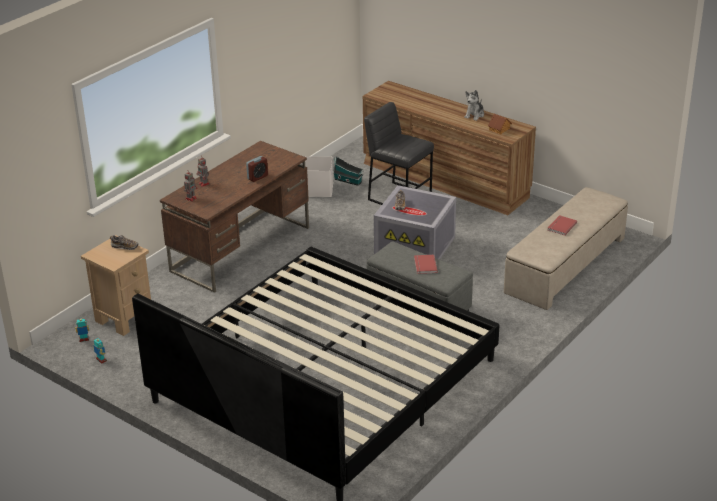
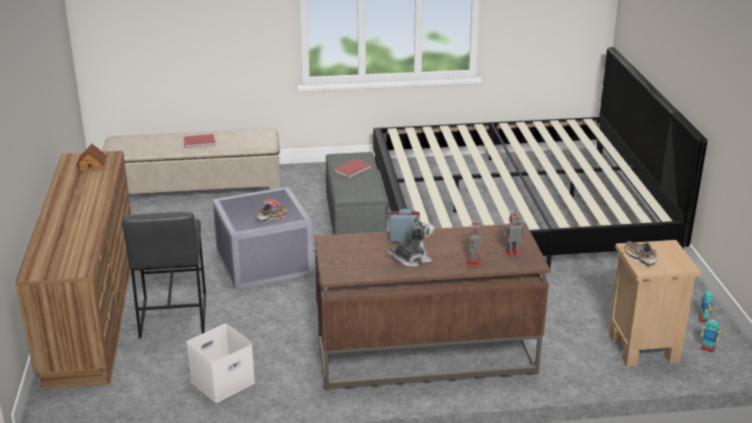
camera: 135 degrees left, 5 degrees down
toy house [333,156,364,186] -> none
plush toy [464,90,484,121] -> plush toy moved to [388,215,434,267]

